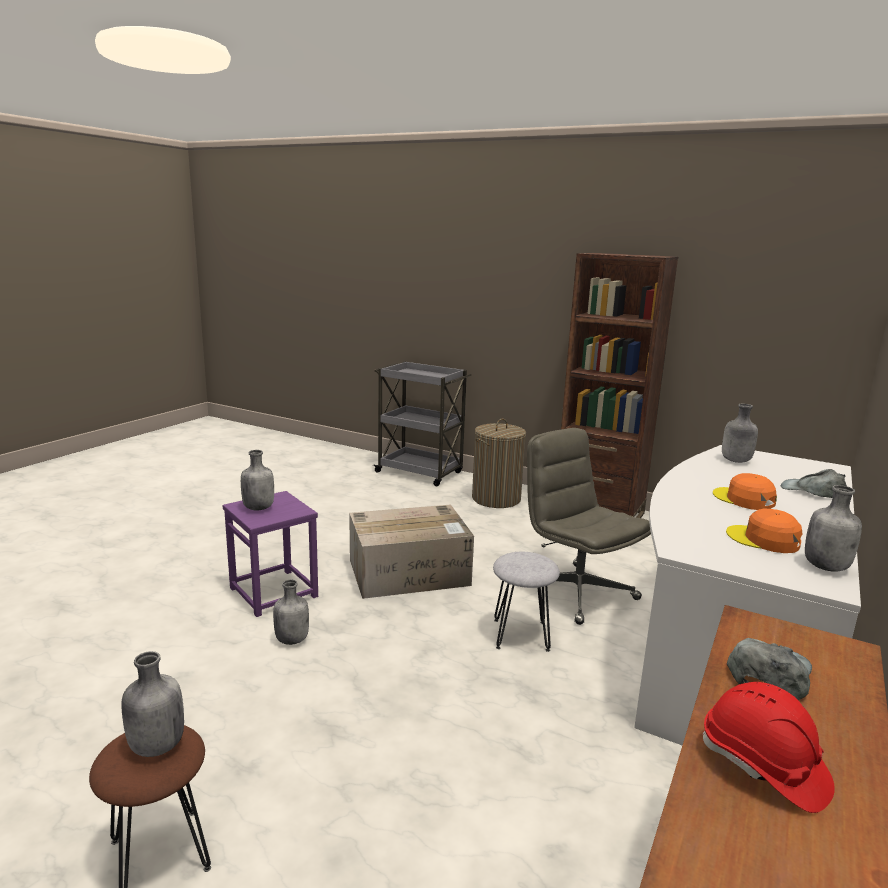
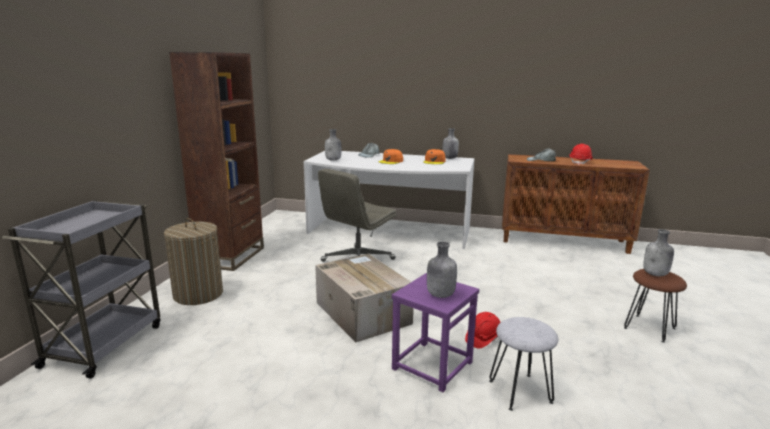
camera: 105 degrees left, 0 degrees up
grey bottle [273,580,309,645] -> red hard hat [465,312,501,348]
grey stool [493,552,560,652] -> grey stool moved to [489,317,558,411]

